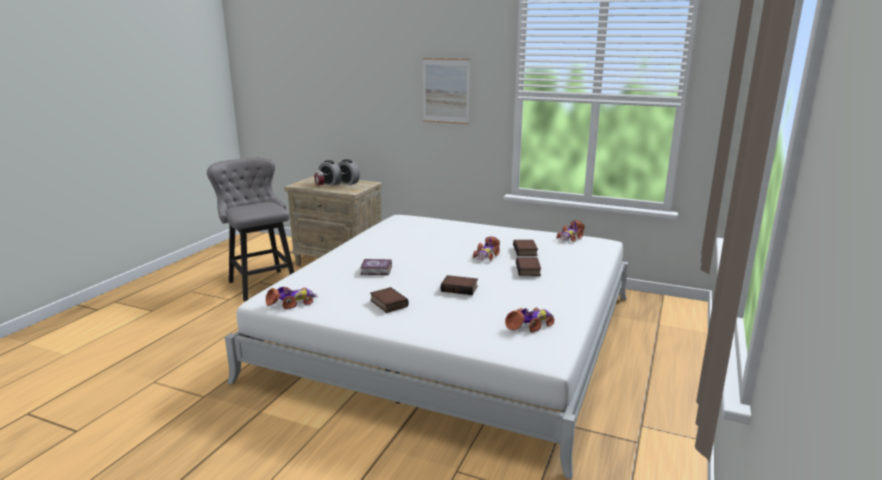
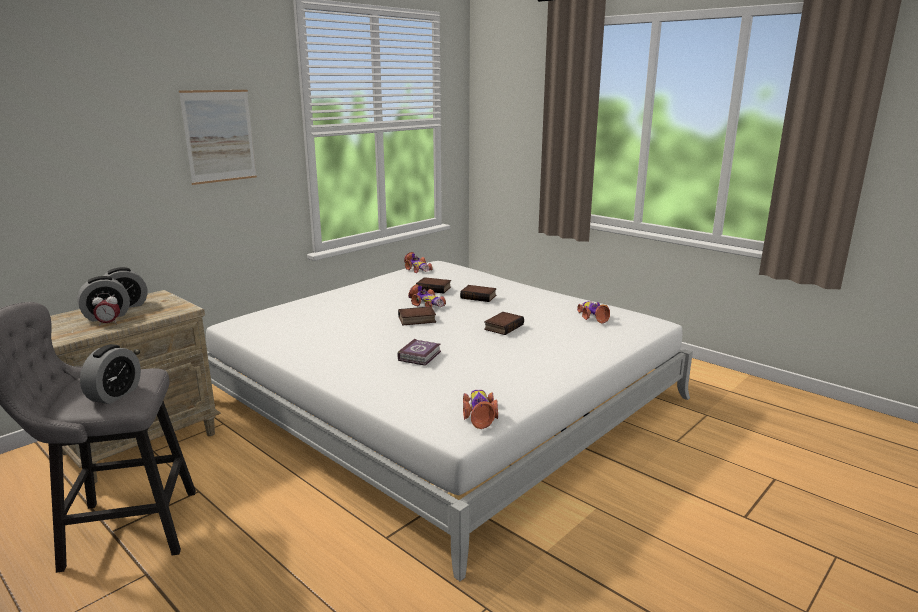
camera: 70 degrees left, 0 degrees up
book [370,287,409,313] -> book moved to [398,306,436,325]
none -> alarm clock [80,344,141,404]

